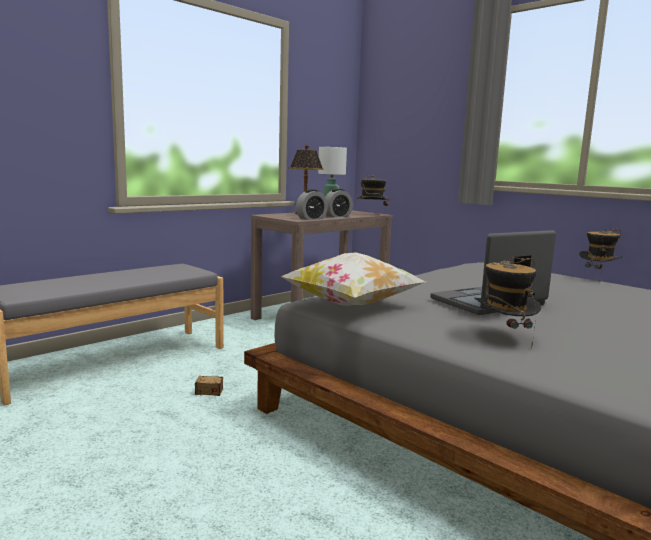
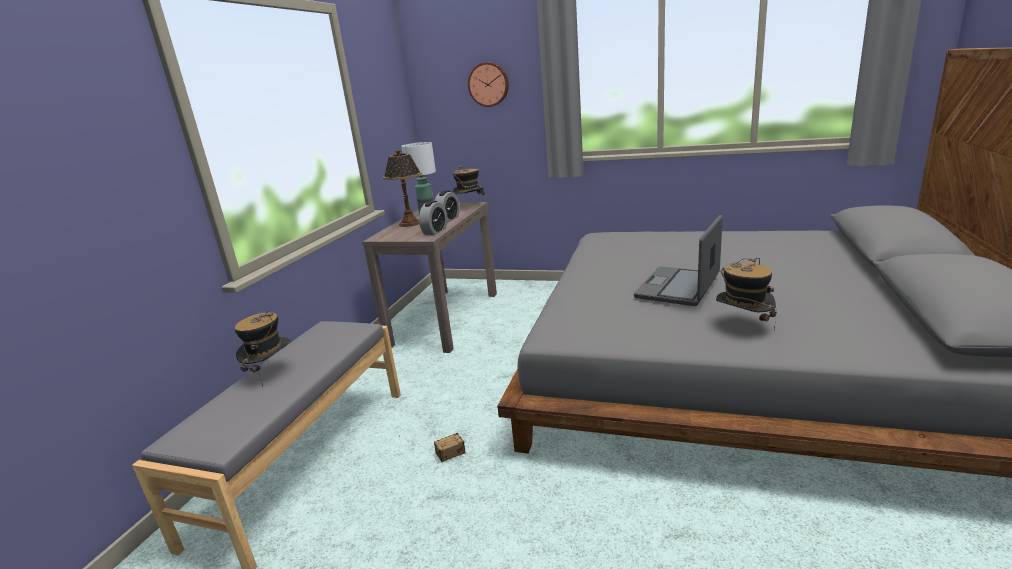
camera: 25 degrees left, 10 degrees up
pillow [281,252,425,306] -> none
hat [579,229,623,282] -> hat moved to [235,311,291,387]
none -> wall clock [468,62,509,107]

